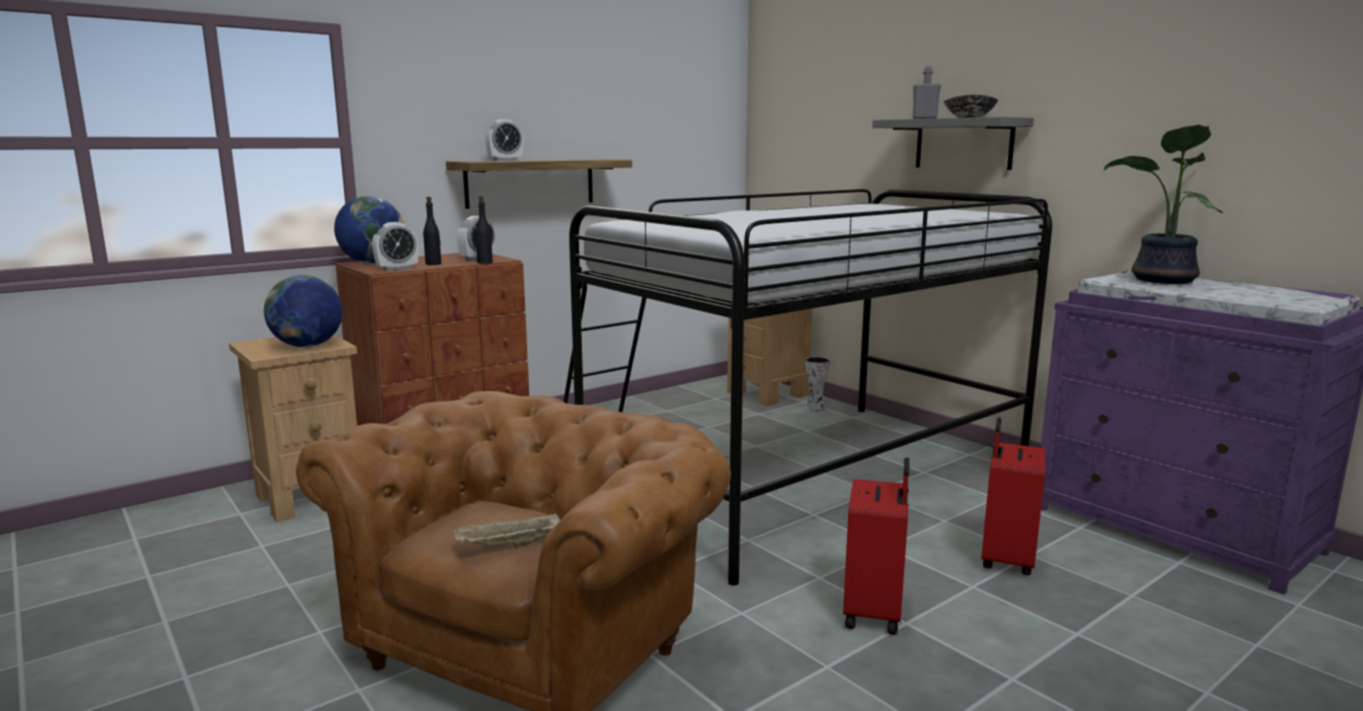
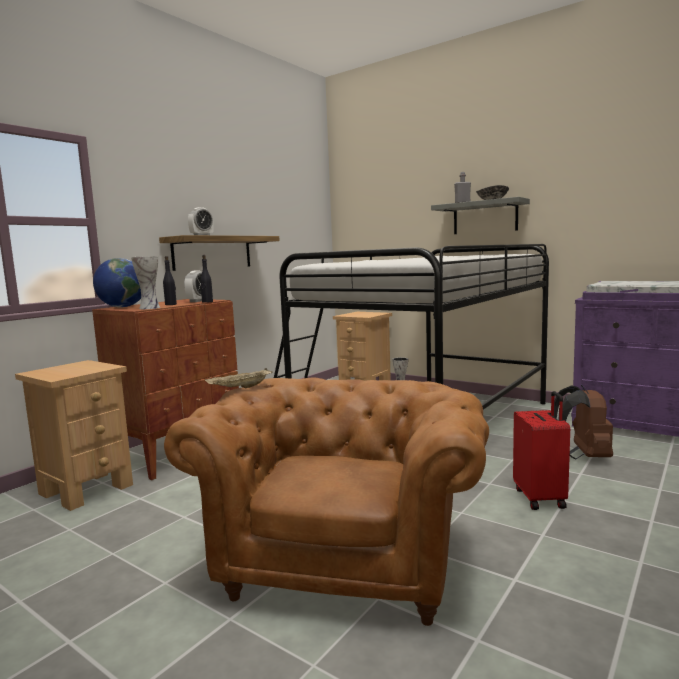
camera: 15 degrees left, 5 degrees down
globe [264,275,343,347] -> none
alarm clock [372,222,419,271] -> vase [131,256,160,309]
beige tray [454,512,560,547] -> beige tray moved to [205,368,273,388]
red suitcase [981,417,1045,575] -> brown backpack [554,385,613,460]
potted plant [1104,124,1223,284] -> none

